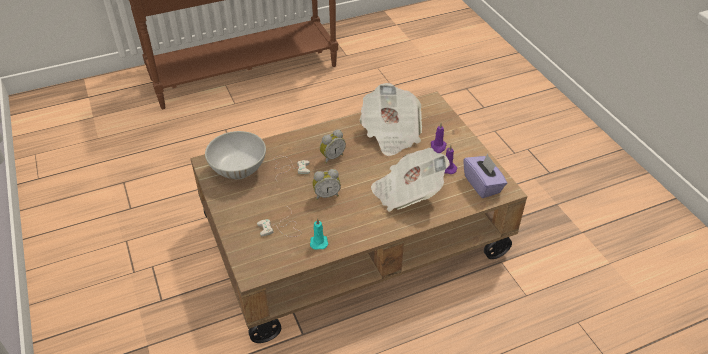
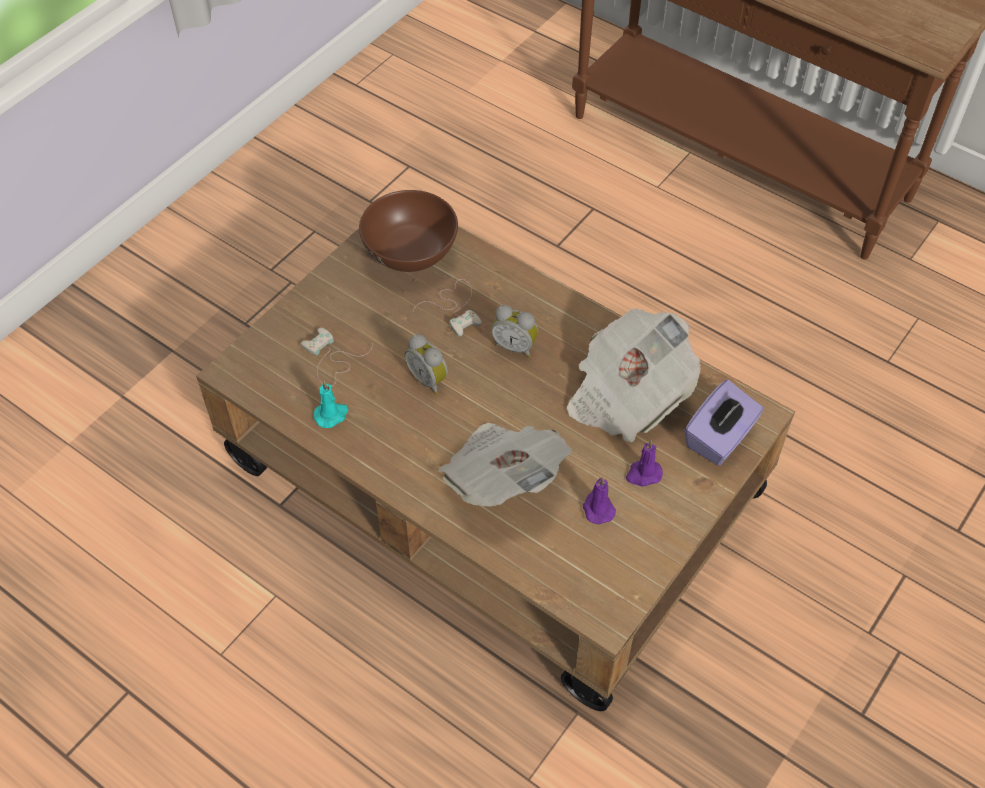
camera: 60 degrees right, 10 degrees up
white bowl [205,131,266,179] -> brown bowl [359,190,458,272]
purple tissue box [463,153,507,198] -> purple tissue box moved to [684,380,763,465]

